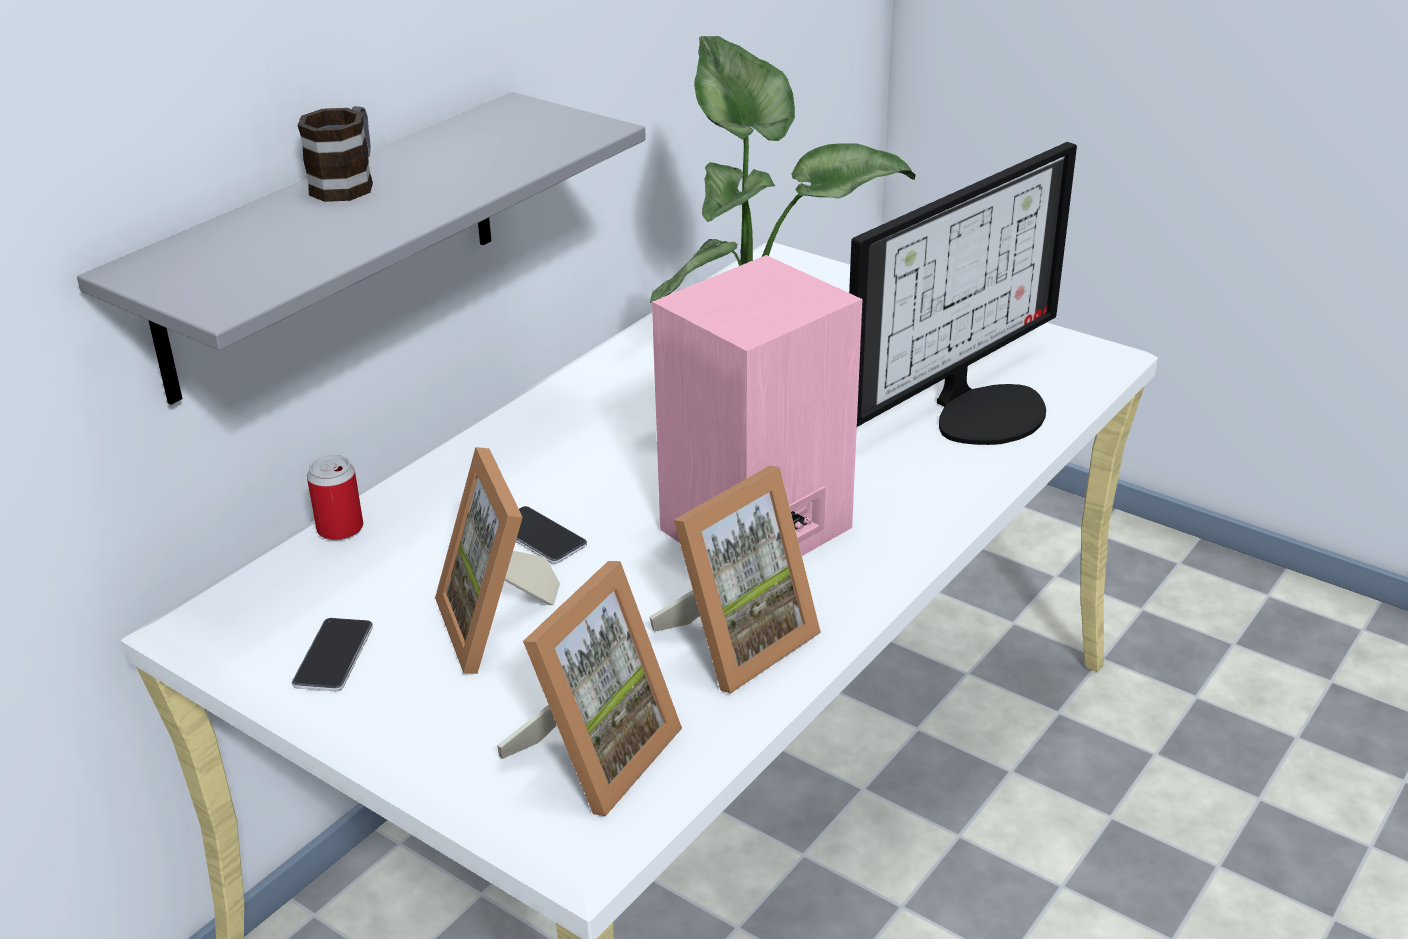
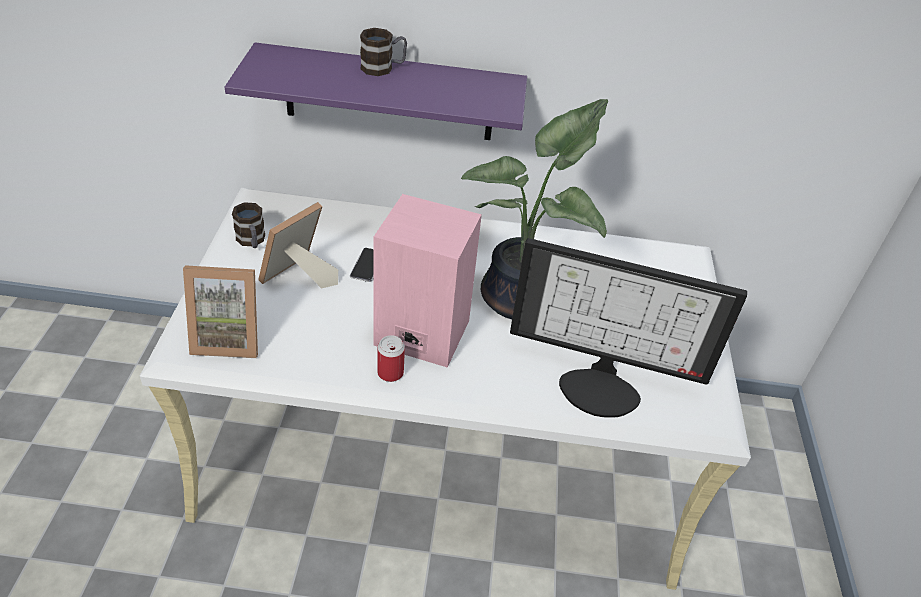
camera: 55 degrees right, 10 degrees up
grey shelf [77,92,646,405] -> purple shelf [225,42,527,140]
phone [292,618,373,691] -> mug [232,202,265,248]
can [307,455,363,540] -> can moved to [377,335,405,382]
picture frame [649,466,821,694] -> none

